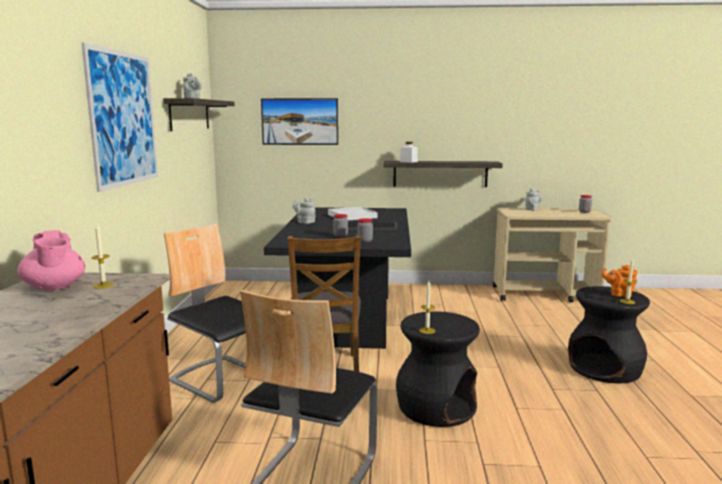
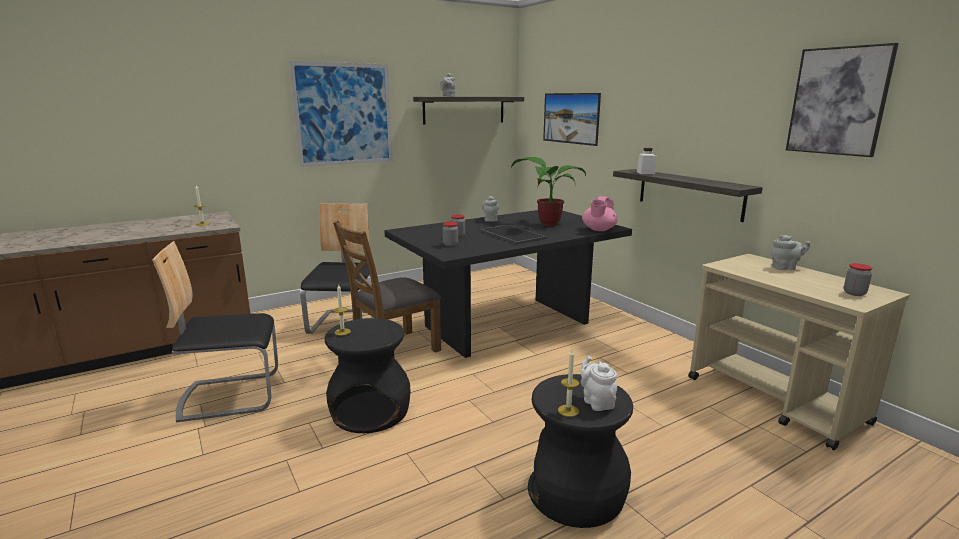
camera: 55 degrees right, 5 degrees up
pink teapot [17,230,85,290] -> pink teapot moved to [582,196,617,231]
white tray [328,207,378,220] -> potted plant [511,157,586,226]
orange teapot [601,265,637,297] -> white teapot [581,356,617,411]
none -> picture [786,43,899,157]

